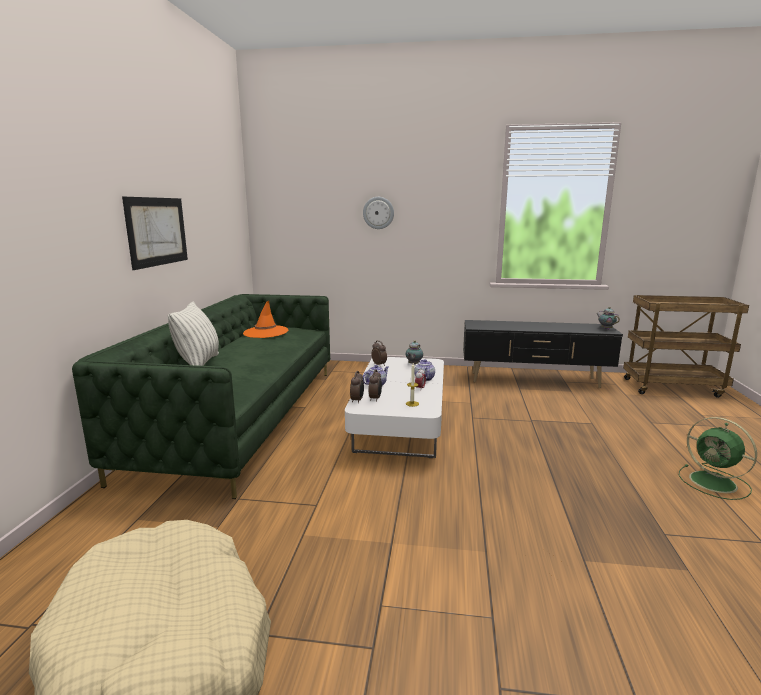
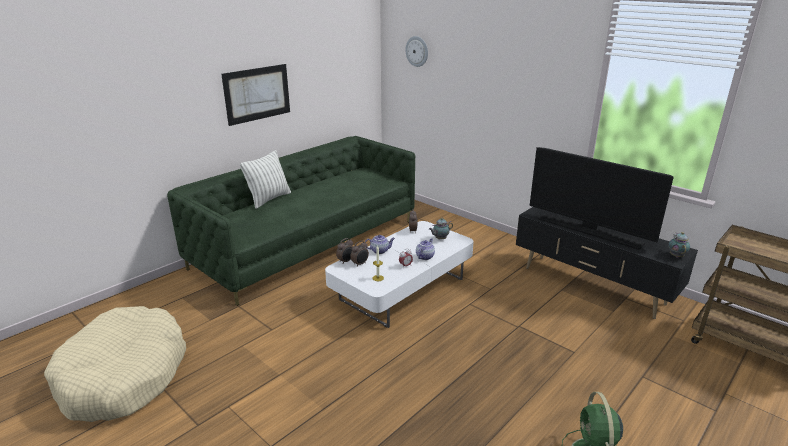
camera: 35 degrees right, 10 degrees up
orange hat [243,301,288,338] -> none
wall clock [363,197,394,229] -> wall clock moved to [405,36,428,67]
none -> television [530,147,674,250]

